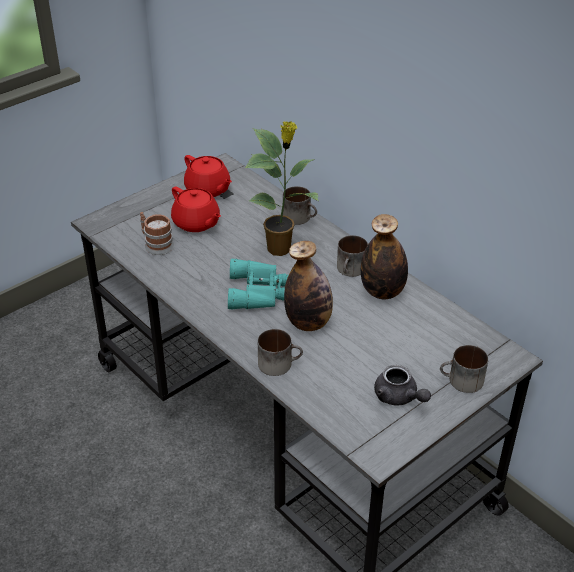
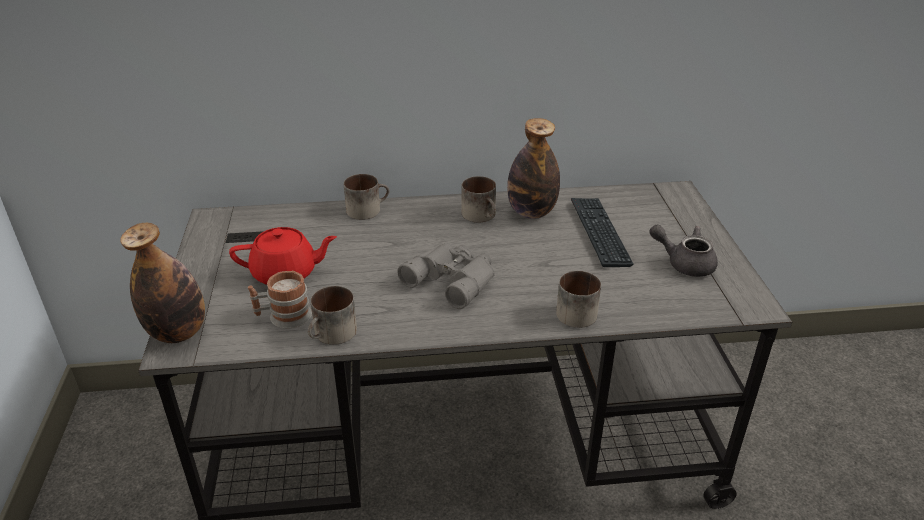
camera: 55 degrees left, 5 degrees down
red teapot [184,155,232,197] -> none
turquoise binoculars [228,259,288,309] -> grey binoculars [397,242,495,309]
potted plant [245,121,319,256] -> none
bottle [284,241,333,331] -> bottle moved to [121,223,205,343]
grey teapot [374,365,431,405] -> grey teapot turned 150 degrees counterclockwise [649,225,718,277]
mug [440,345,488,393] -> mug moved to [308,286,357,345]
none -> keyboard [571,198,633,267]

